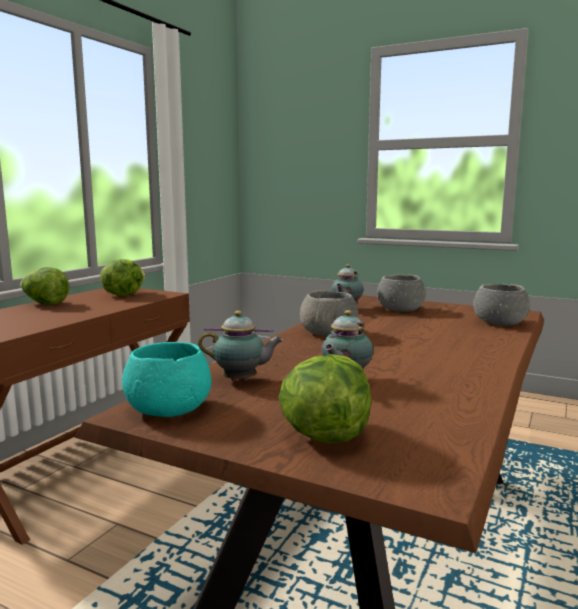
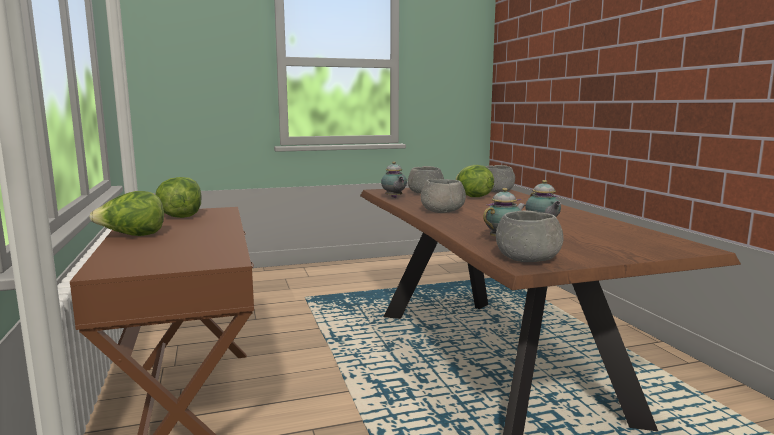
camera: 45 degrees left, 0 degrees up
turquoise bowl [122,342,211,417] -> grey bowl [496,211,563,262]
lettuce [278,354,371,443] -> lettuce moved to [455,165,494,197]

